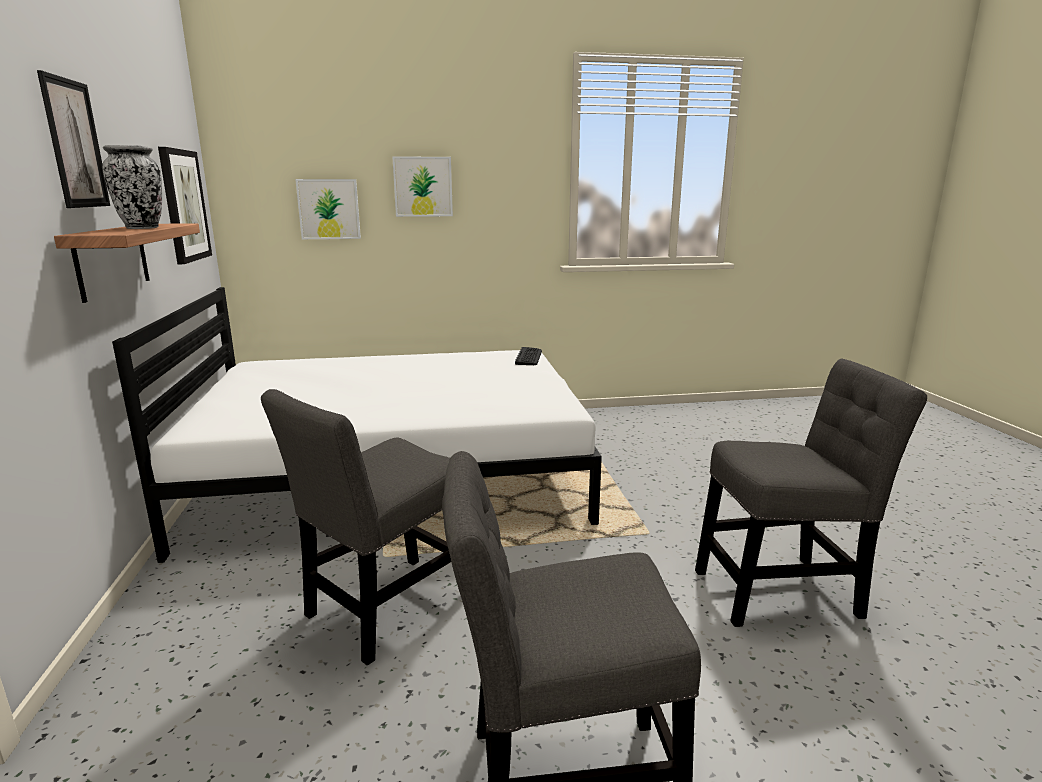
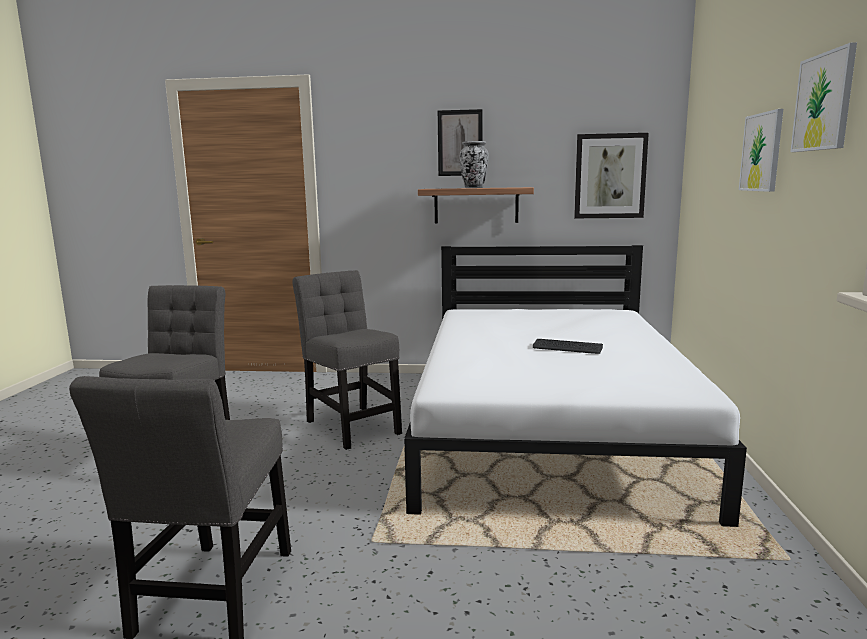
camera: 105 degrees right, 5 degrees down
picture [295,179,361,239] -> picture moved to [790,42,857,152]
keyboard [515,347,542,365] -> keyboard moved to [533,339,603,354]

